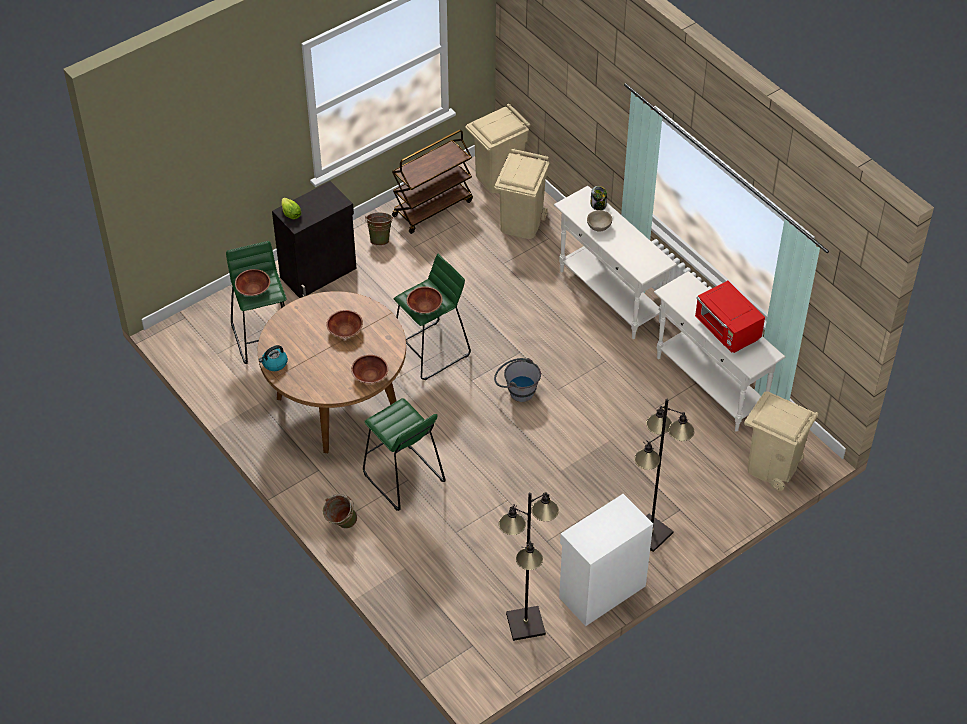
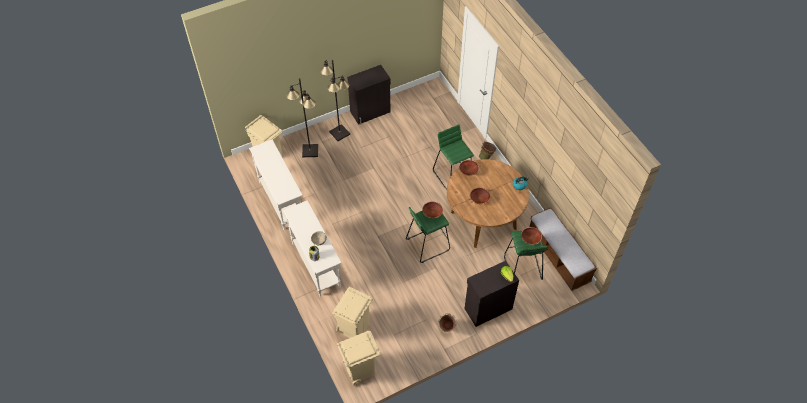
camera: 170 degrees left, 5 degrees up
brown cart [392,130,473,234] -> none
grey bucket [494,358,541,402] -> none
black floor lamp [499,492,559,641] -> black floor lamp moved to [286,78,318,157]
white cabinet [559,494,653,626] -> black cabinet [347,65,391,125]
red microwave [695,281,765,353] -> none
none -> bench [530,207,597,291]

